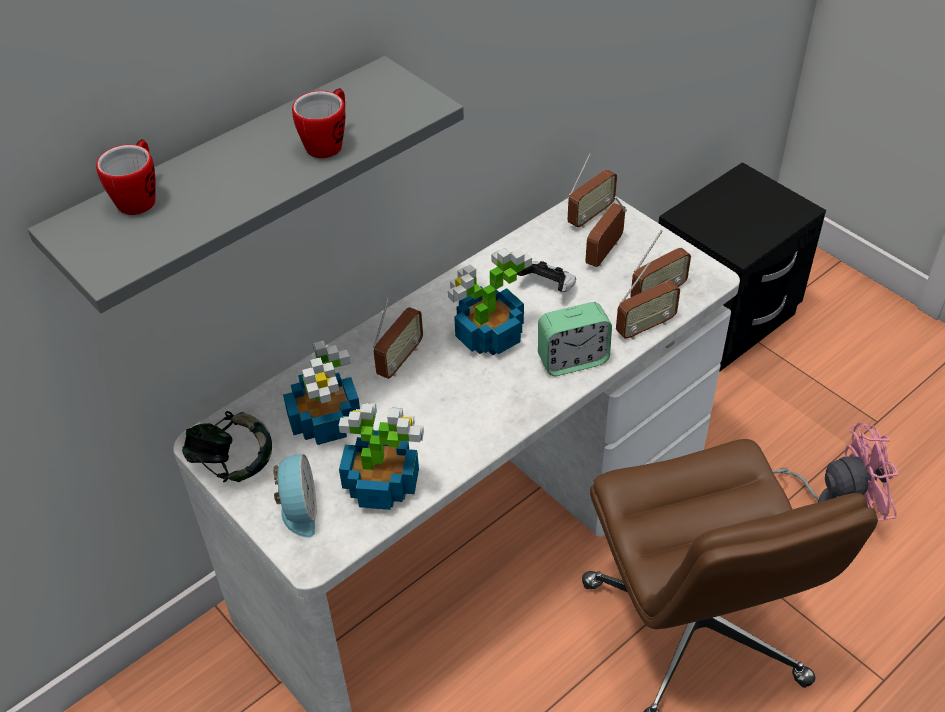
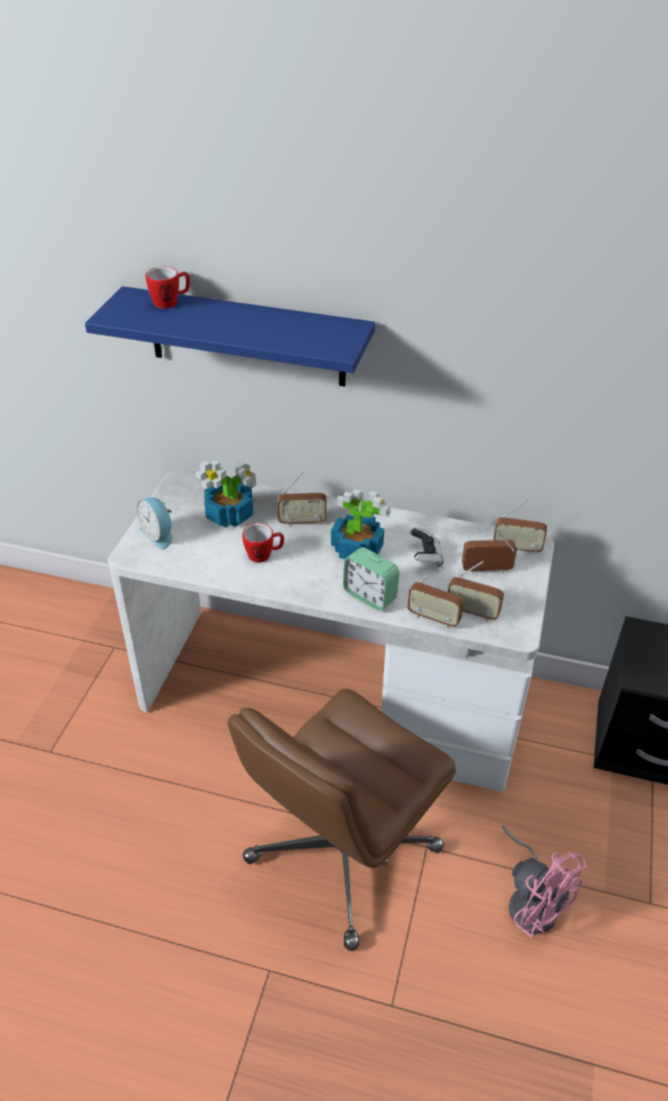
camera: 55 degrees right, 5 degrees down
grey shelf [28,56,464,313] -> blue shelf [85,286,375,387]
headphones [182,411,272,483] -> none
alarm clock [273,454,316,538] -> alarm clock turned 90 degrees clockwise [137,497,172,550]
mug [292,88,345,158] -> mug moved to [242,523,284,563]
potted plant [338,403,424,510] -> none

